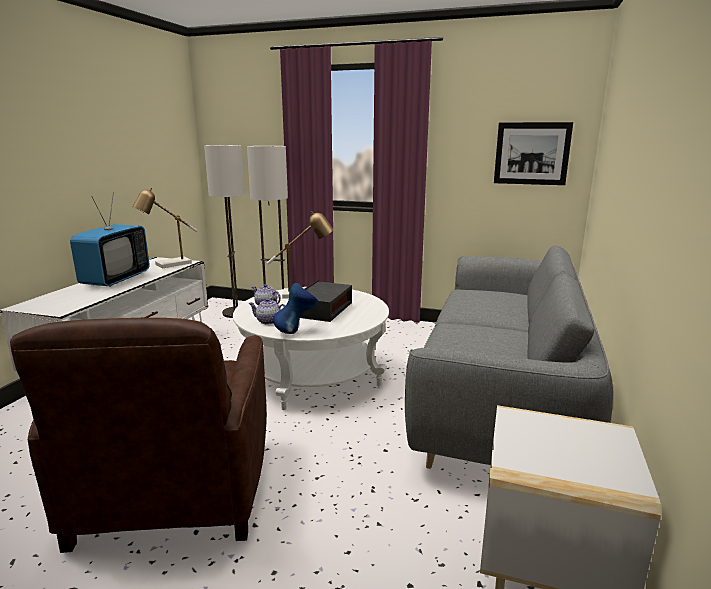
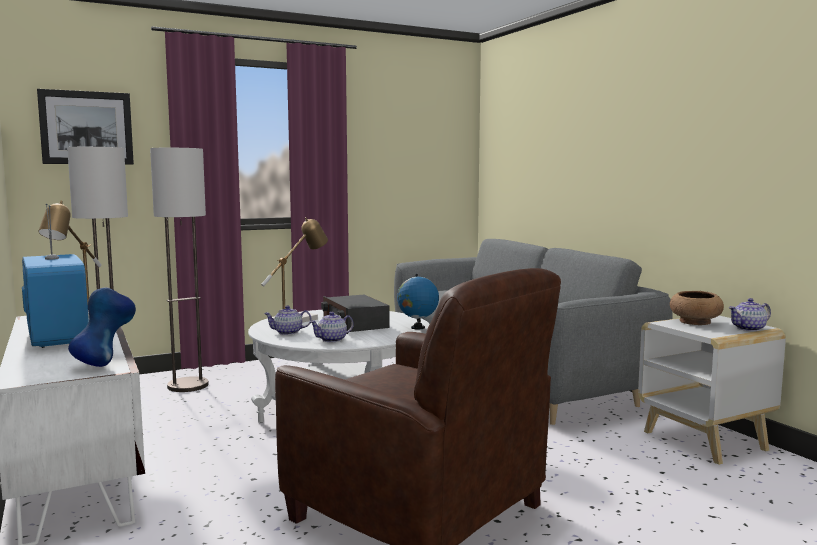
camera: 45 degrees left, 10 degrees down
blue vase [273,283,318,334] -> blue vase moved to [68,287,136,367]
picture [494,122,573,185] -> picture moved to [37,89,134,165]
none -> globe [397,274,439,329]
none -> brown bowl [670,291,724,325]
none -> teapot [728,298,771,331]

